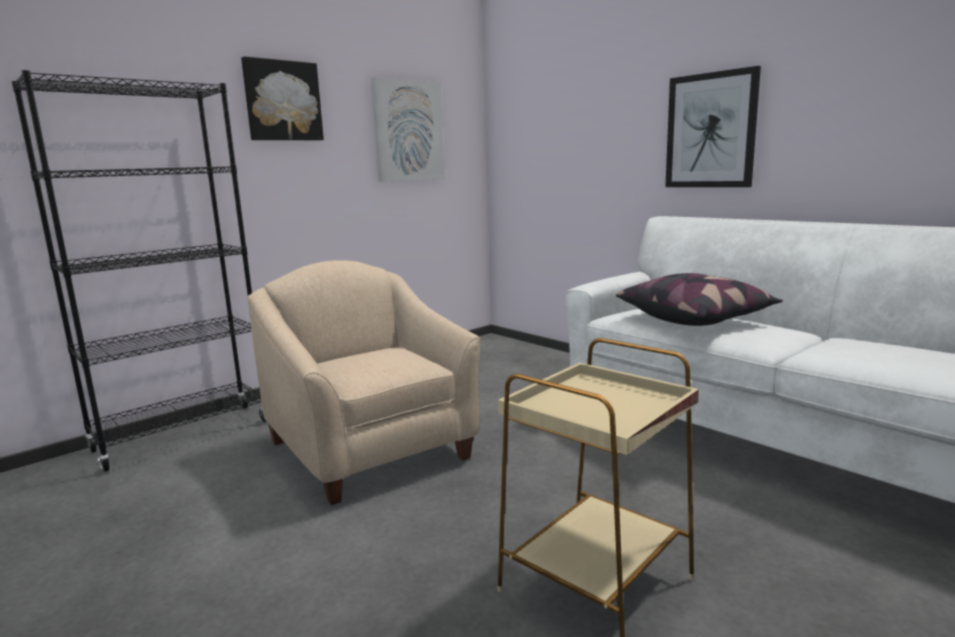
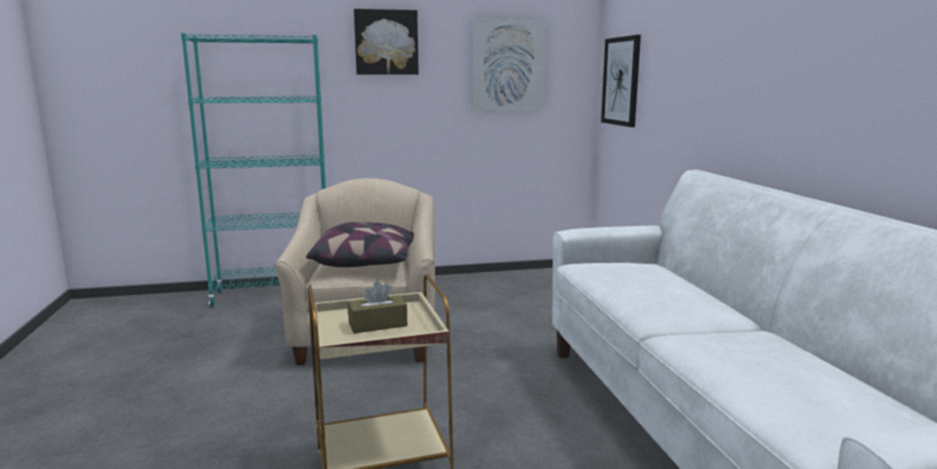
camera: 30 degrees right, 0 degrees up
black bookcase [12,70,266,471] -> turquoise bookcase [181,33,326,306]
pillow [616,273,783,326] -> pillow moved to [306,222,414,267]
picture [665,66,761,187] -> picture moved to [601,35,641,127]
none -> brown tissue box [348,281,407,333]

